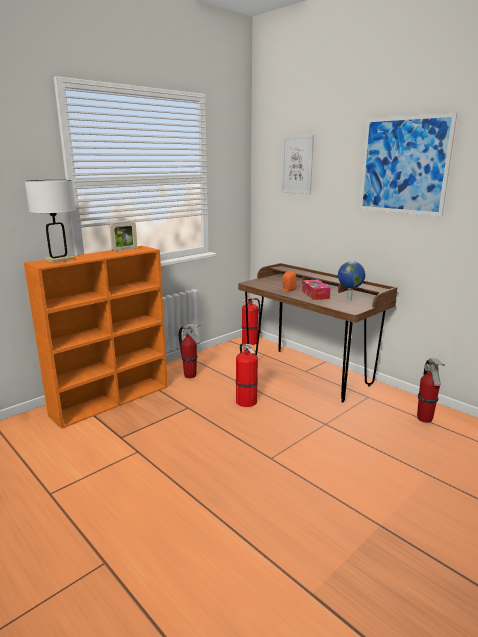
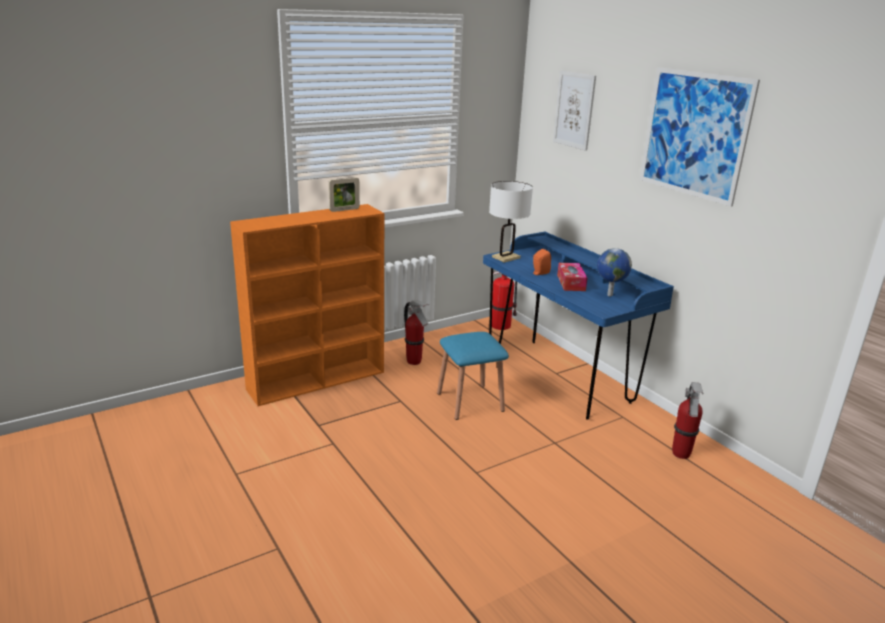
camera: 10 degrees right, 5 degrees up
white table lamp [25,180,76,263] -> white table lamp moved to [489,181,533,263]
fire extinguisher [236,344,258,407] -> blue stool [437,332,509,420]
brown desk [238,263,397,403] -> blue desk [483,232,674,420]

